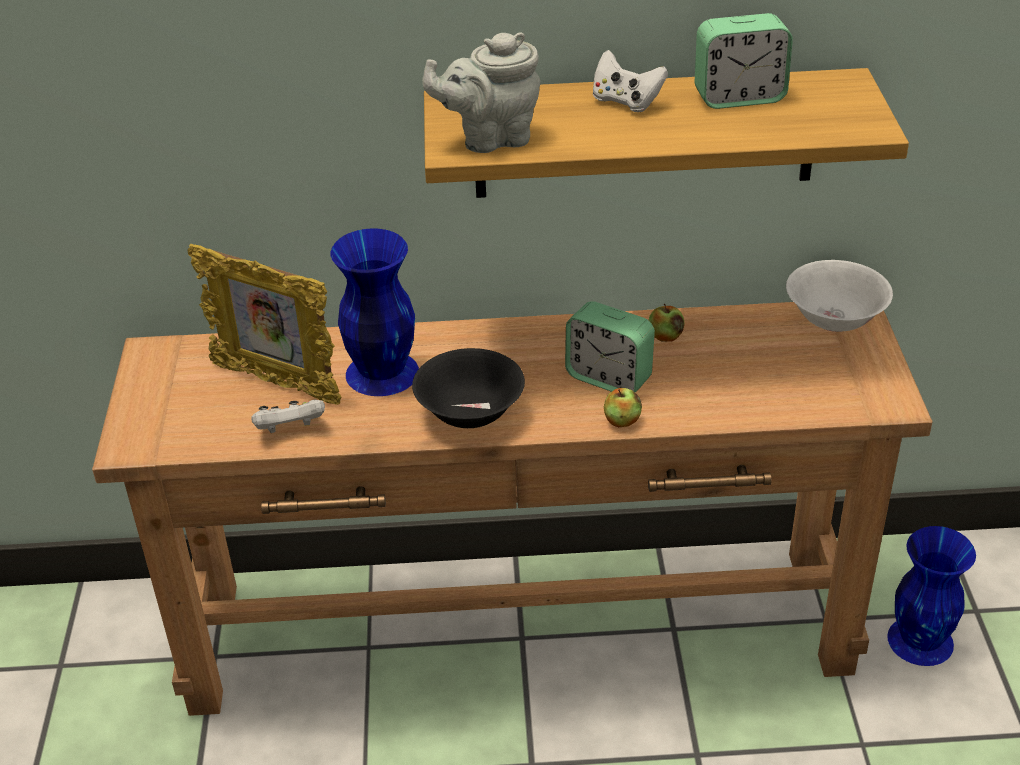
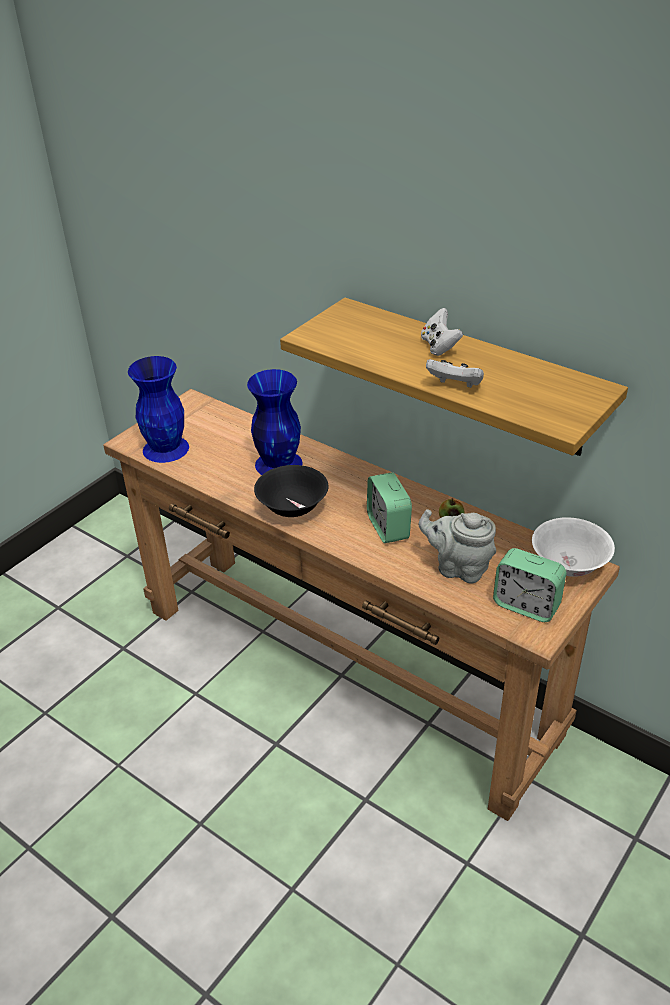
camera: 40 degrees right, 0 degrees up
picture frame [188,244,341,405] -> none
white game controller [251,399,325,433] -> white game controller moved to [426,359,484,388]
grey teapot [422,32,541,153] -> grey teapot moved to [419,509,496,584]
apple [604,388,642,427] -> none
alarm clock [695,13,793,109] -> alarm clock moved to [493,548,567,622]
blue vase [887,526,976,666] -> blue vase moved to [128,356,189,463]

